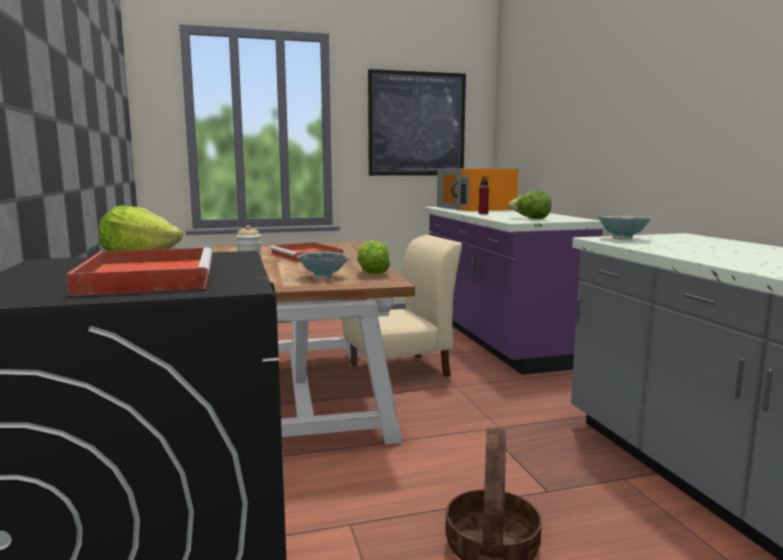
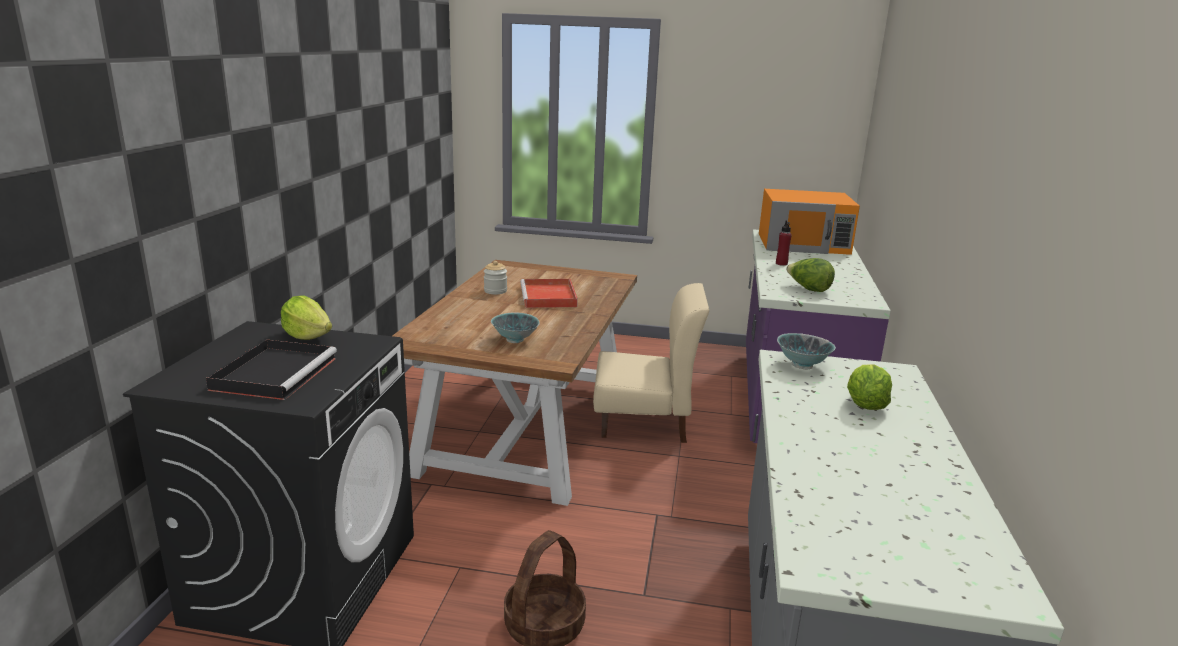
camera: 25 degrees right, 10 degrees up
red tray [67,247,212,296] -> black tray [206,339,337,400]
lettuce [357,240,390,274] -> lettuce moved to [847,364,892,410]
picture [368,69,466,176] -> none
orange microwave [437,169,518,211] -> orange microwave turned 90 degrees counterclockwise [759,189,860,255]

